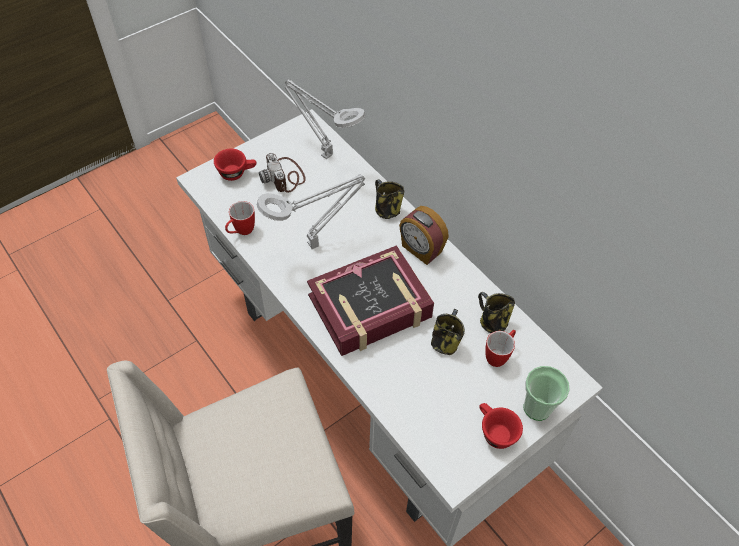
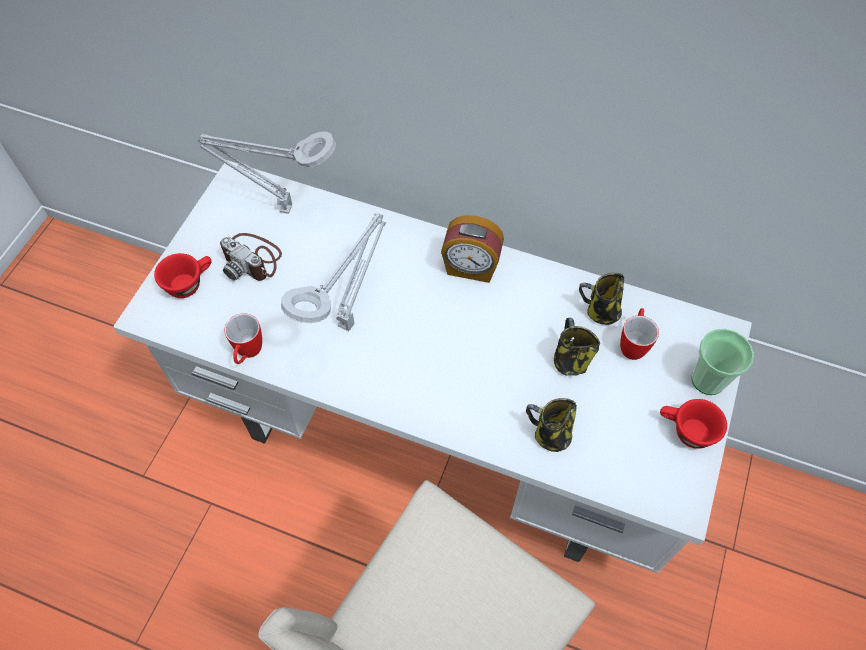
camera: 30 degrees left, 5 degrees up
book [307,245,434,356] -> none
mug [375,179,404,219] -> mug moved to [526,398,577,452]

